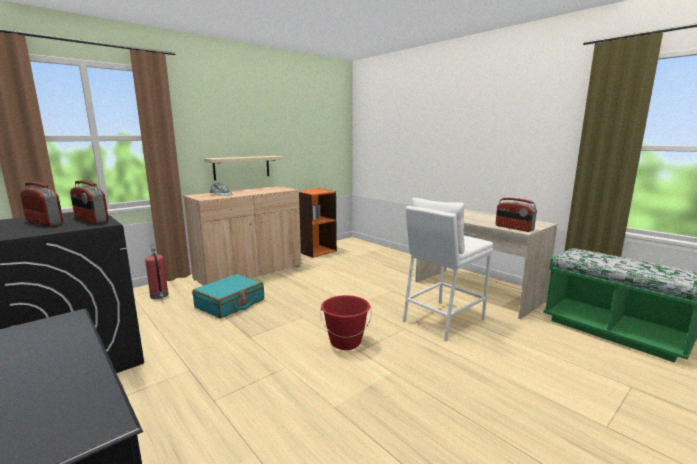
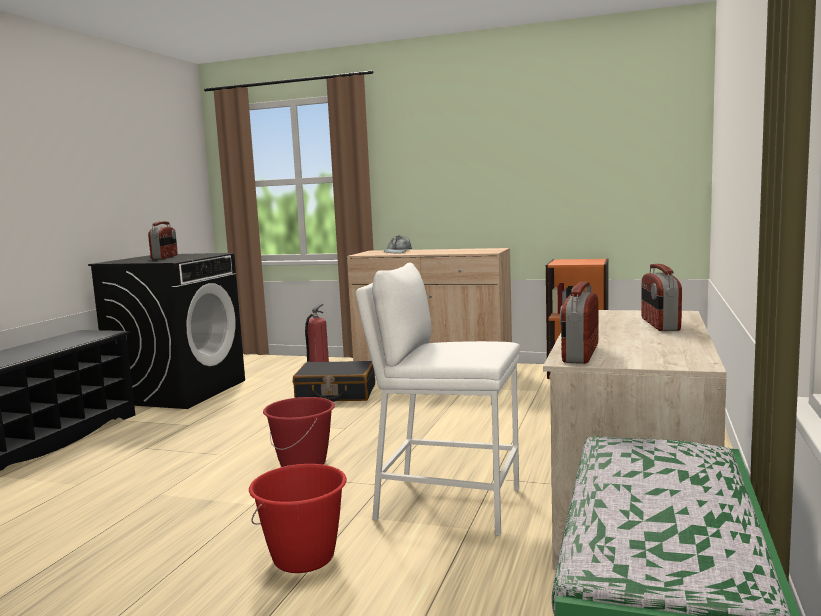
camera: 60 degrees right, 5 degrees down
radio [70,180,109,224] -> radio moved to [641,264,682,331]
turquoise suitcase [192,274,264,319] -> black suitcase [293,361,375,402]
beige shelf [204,156,284,180] -> none
none -> red bucket [249,464,347,573]

